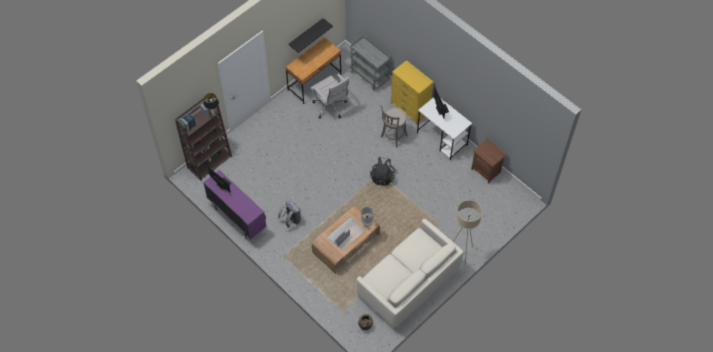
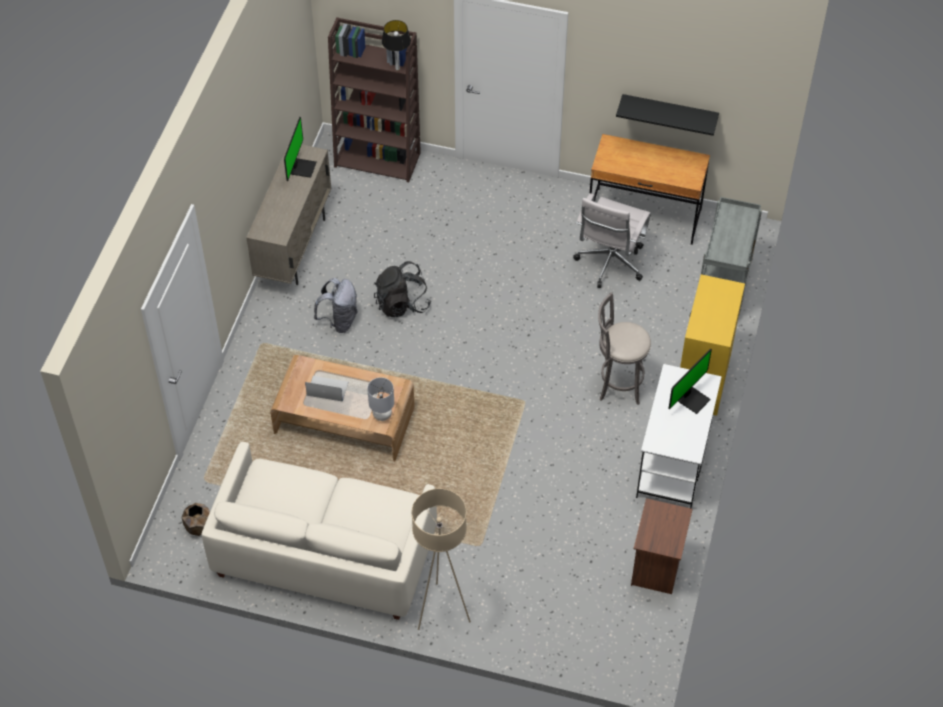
camera: 60 degrees right, 5 degrees down
purple cabinet [203,170,267,239] -> beige cabinet [246,142,331,285]
black backpack [370,157,395,186] -> black backpack moved to [374,261,431,317]

